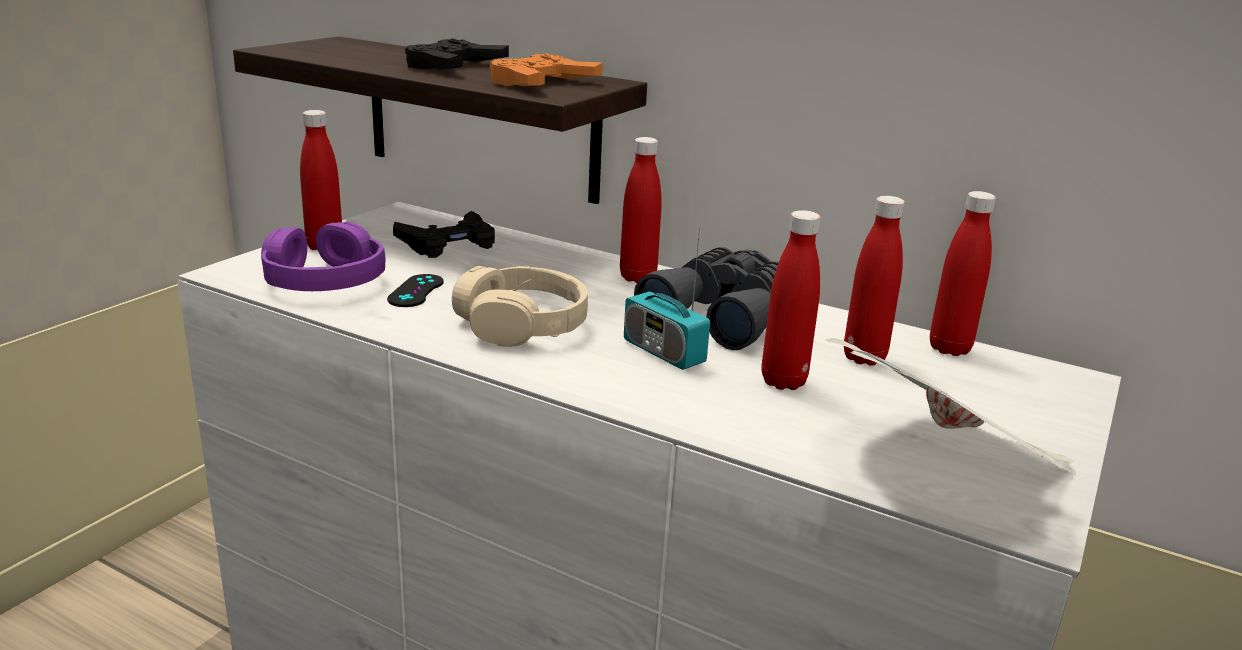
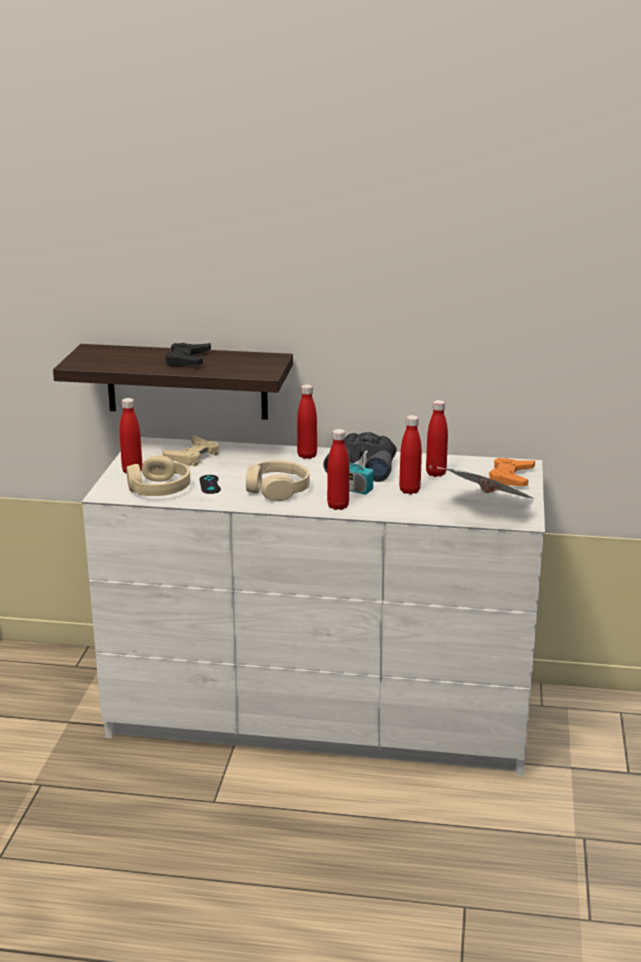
camera: 20 degrees left, 0 degrees up
purple headphones [261,221,385,291] -> beige headphones [126,455,190,496]
black game controller [393,211,495,258] -> beige game controller [163,435,219,466]
orange game controller [490,53,603,86] -> orange game controller moved to [489,458,535,486]
red bottle [930,191,996,356] -> red bottle moved to [327,429,349,510]

